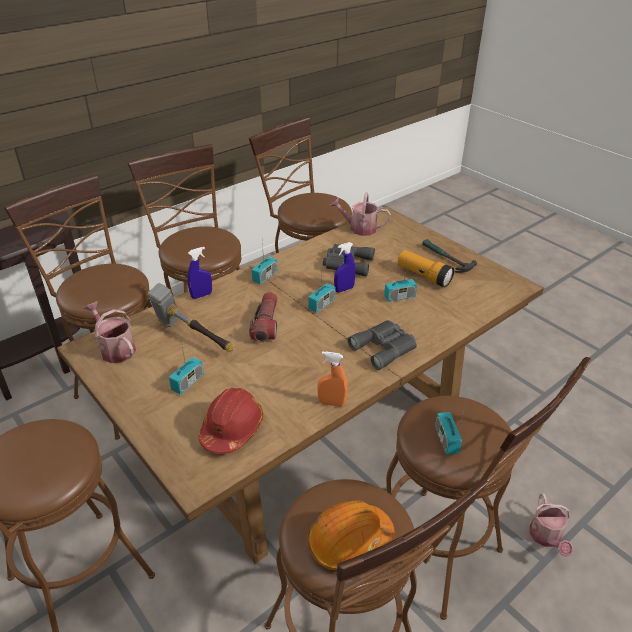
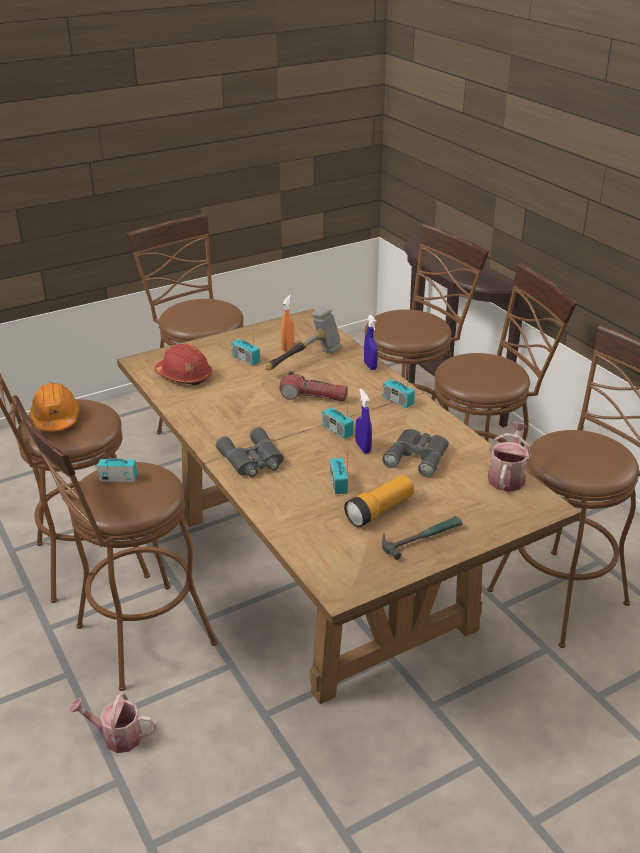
camera: 100 degrees right, 5 degrees down
watering can [84,302,136,363] -> none
orange spray bottle [317,351,348,407] -> orange spray bottle moved to [281,295,294,351]

